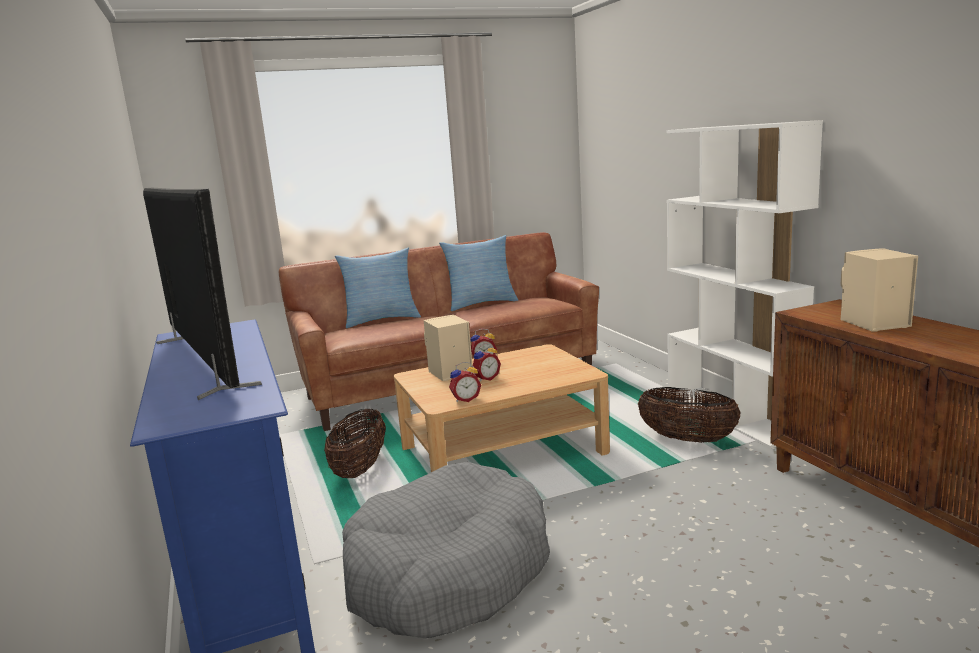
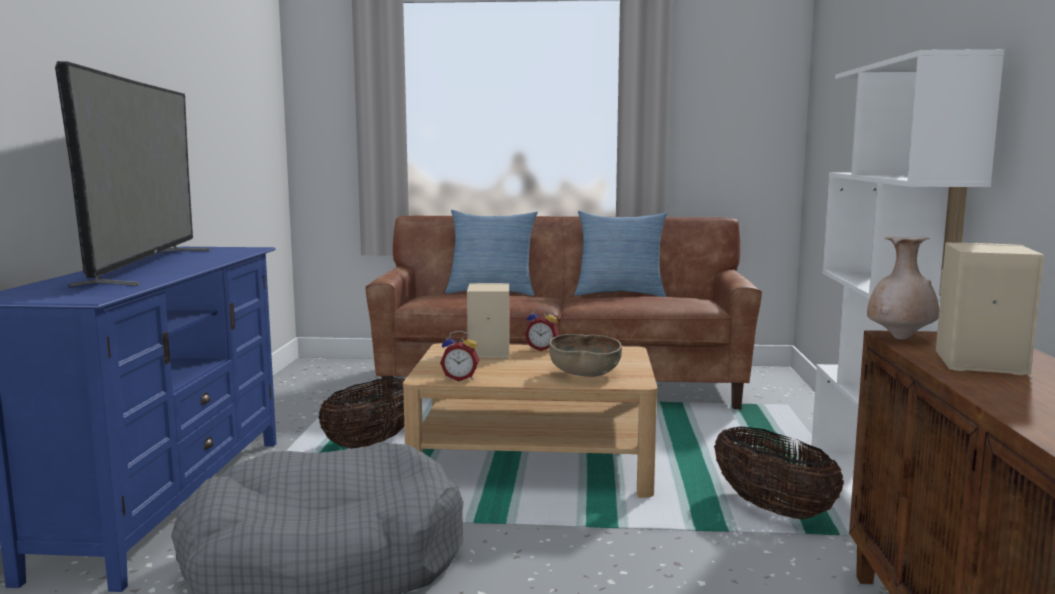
camera: 25 degrees right, 5 degrees down
alarm clock [472,343,501,382] -> none
none -> brown bowl [549,334,622,377]
none -> beige vase [867,237,939,340]

